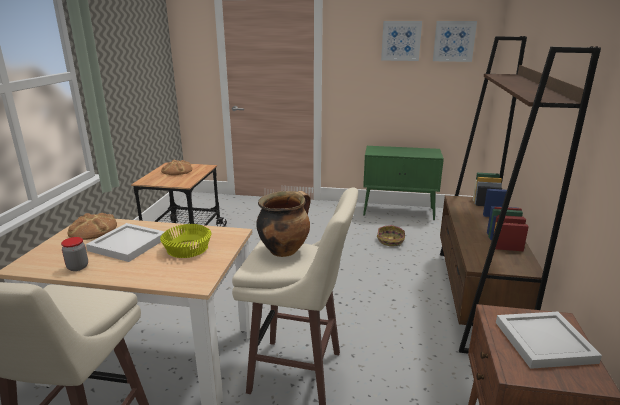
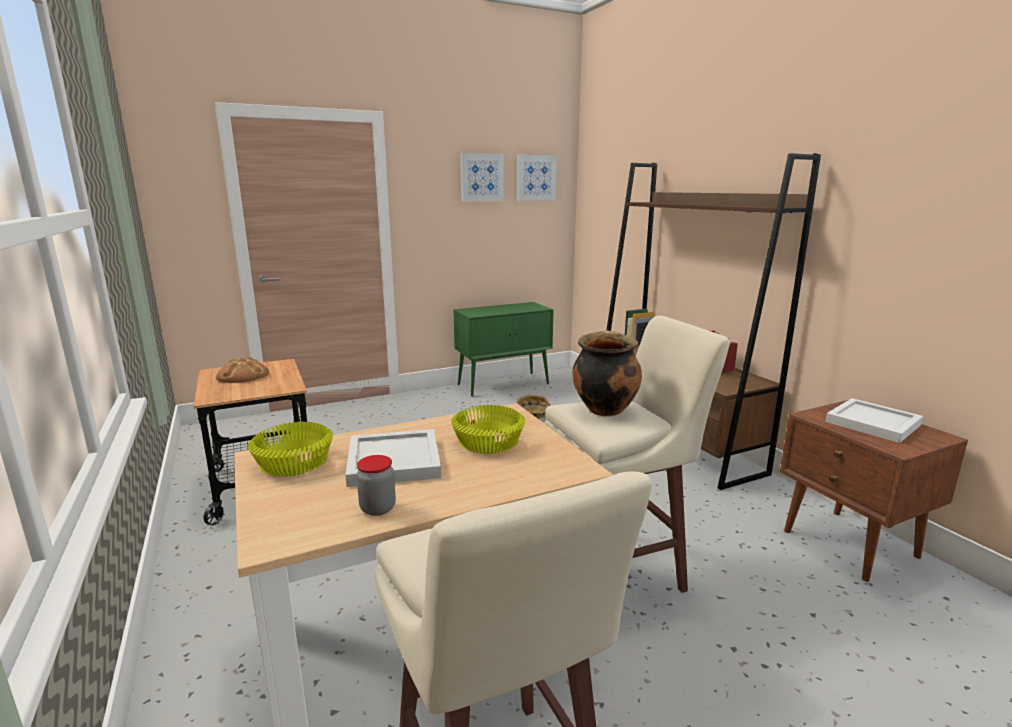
camera: 35 degrees left, 5 degrees down
bread [67,213,117,240] -> yellow bowl [248,422,333,476]

